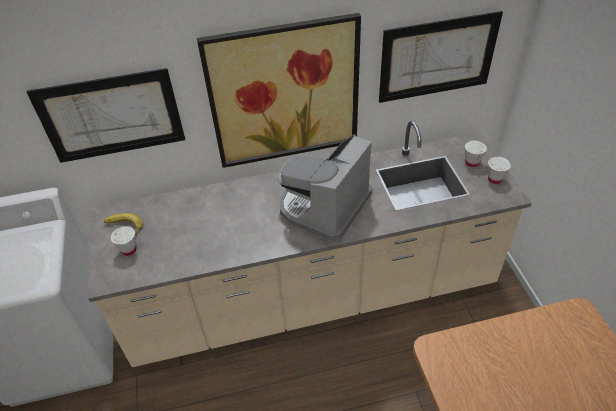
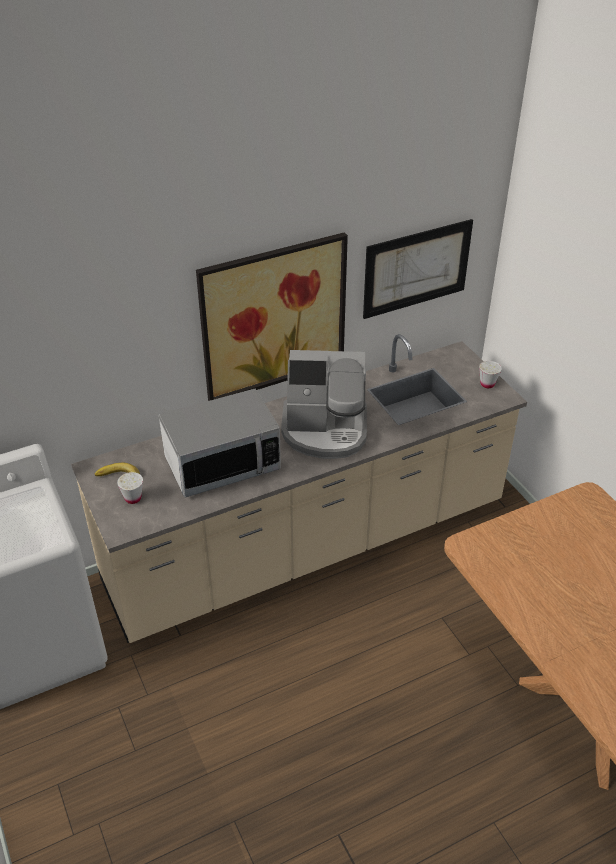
camera: 15 degrees left, 5 degrees down
picture [27,68,185,163] -> none
coffee machine [278,134,372,242] -> coffee machine turned 105 degrees counterclockwise [281,350,367,459]
white cup [465,141,487,167] -> none
none -> microwave [159,389,281,498]

